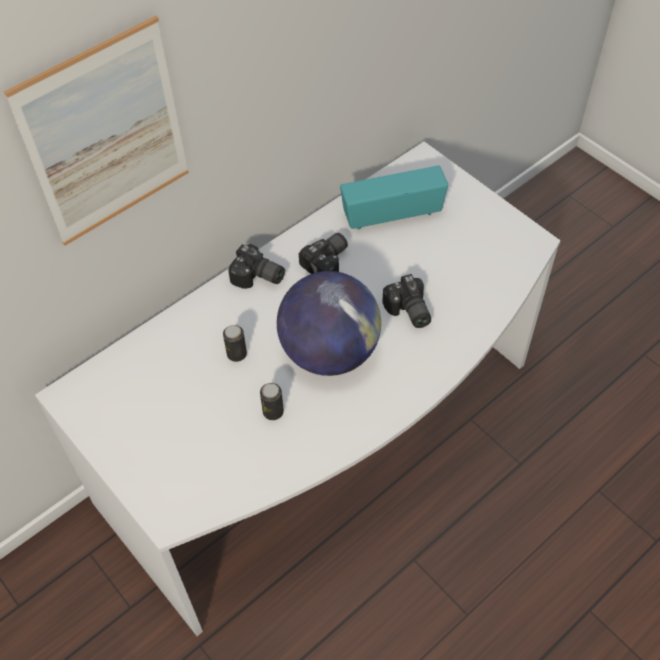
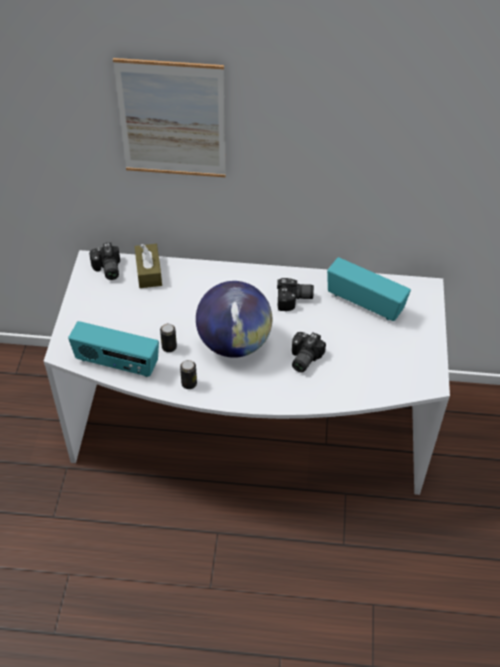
camera: 45 degrees right, 5 degrees down
can [223,325,247,362] -> can moved to [180,360,197,389]
camera [228,244,285,289] -> camera moved to [89,243,120,280]
none -> radio [68,321,159,377]
none -> brown tissue box [135,244,162,288]

